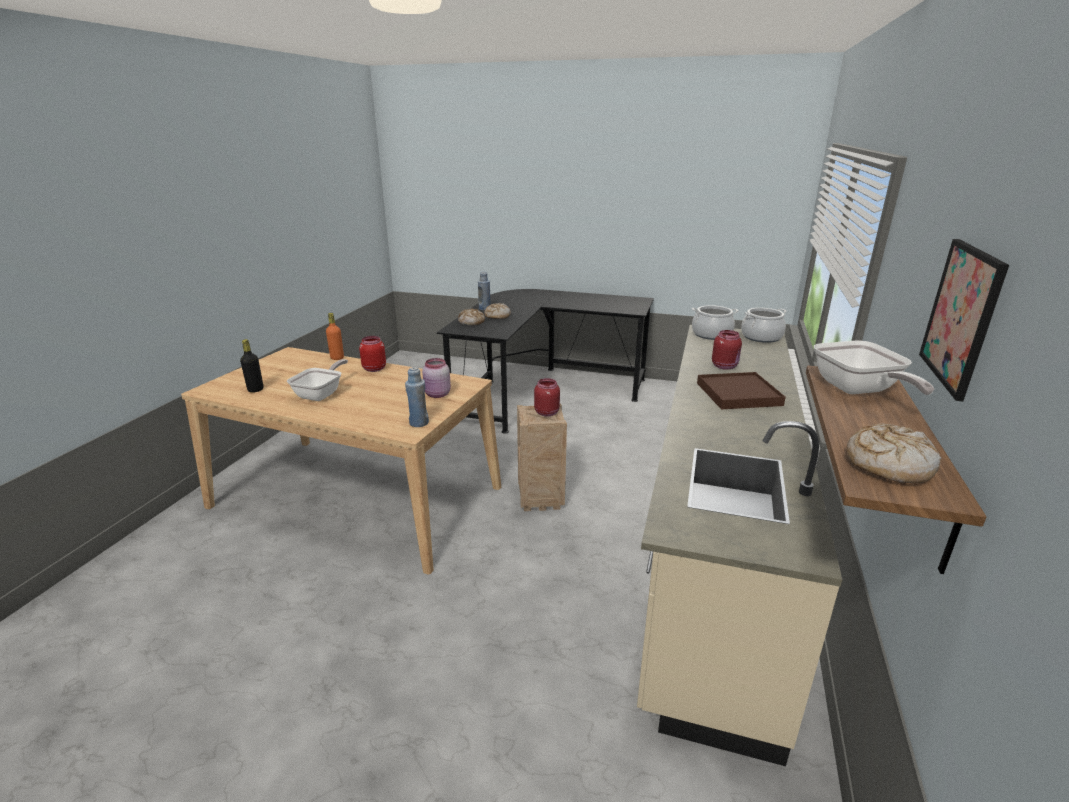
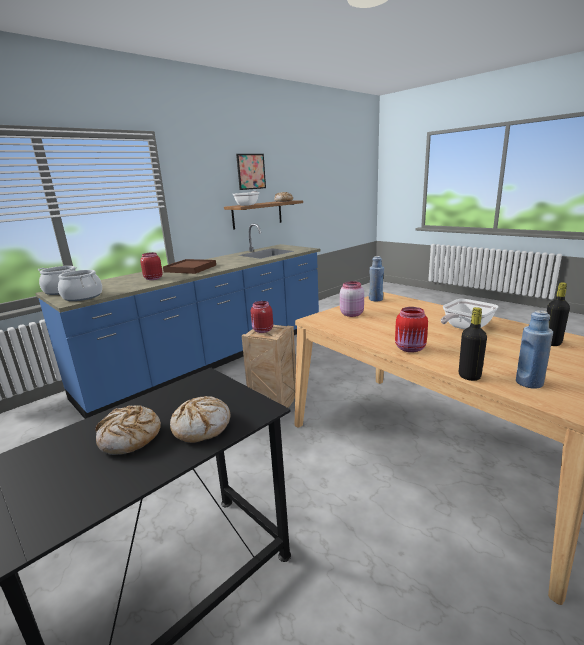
camera: 150 degrees left, 5 degrees down
orange bottle [326,313,344,360] -> black bottle [459,307,487,381]
blue bottle [478,272,490,310] -> blue bottle moved to [516,310,553,389]
beige counter [637,325,842,766] -> blue counter [35,223,320,419]

